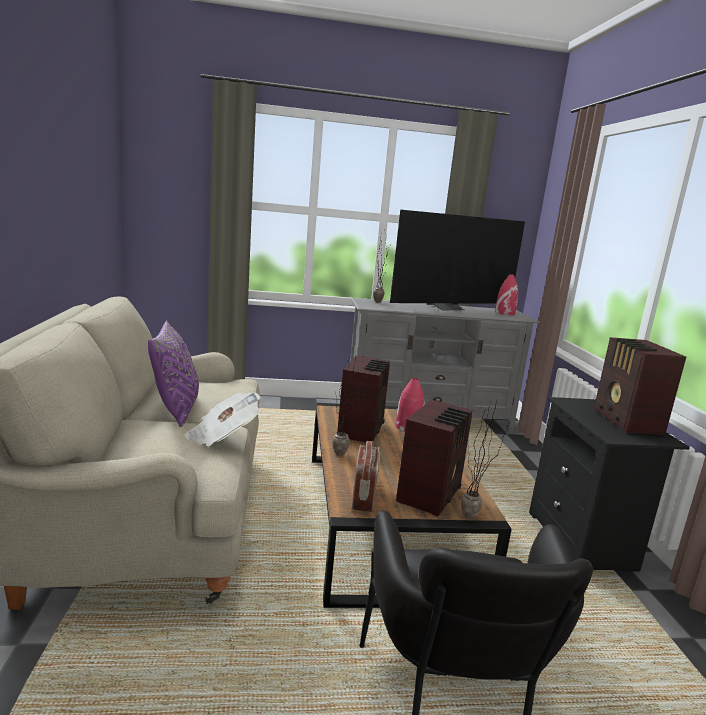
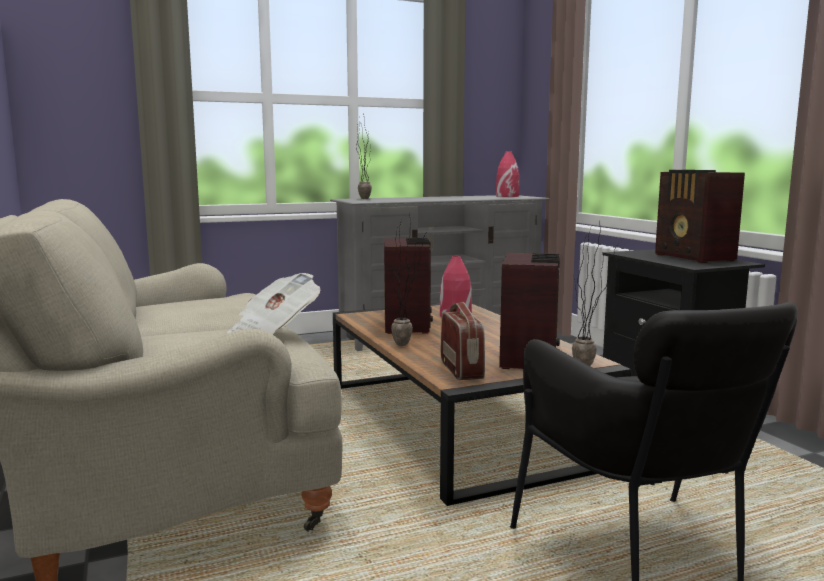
camera: 15 degrees left, 5 degrees down
purple pillow [148,320,199,427] -> none
television [390,210,525,310] -> none

